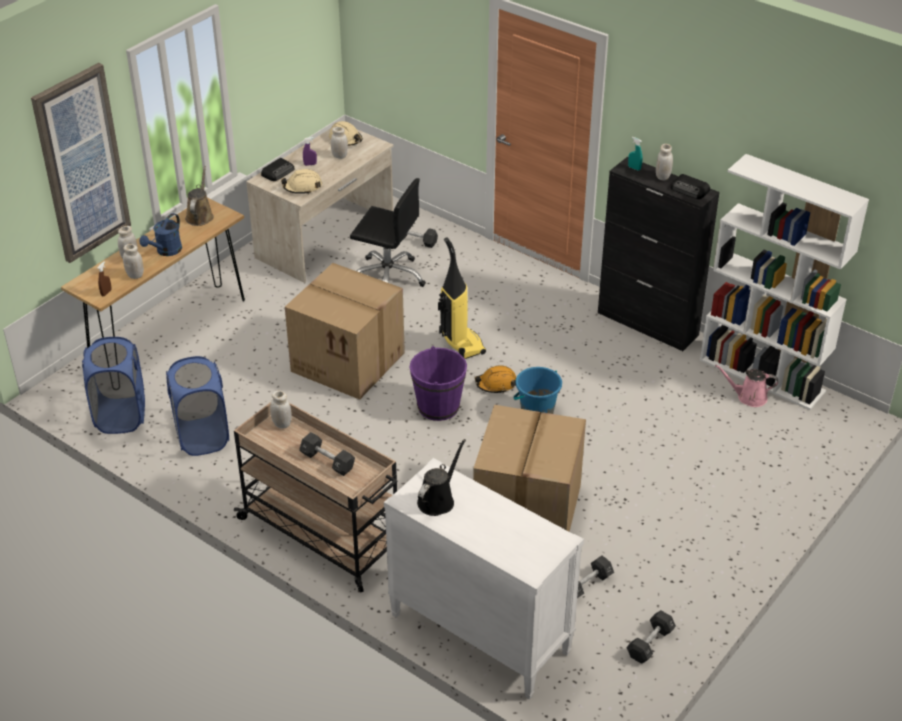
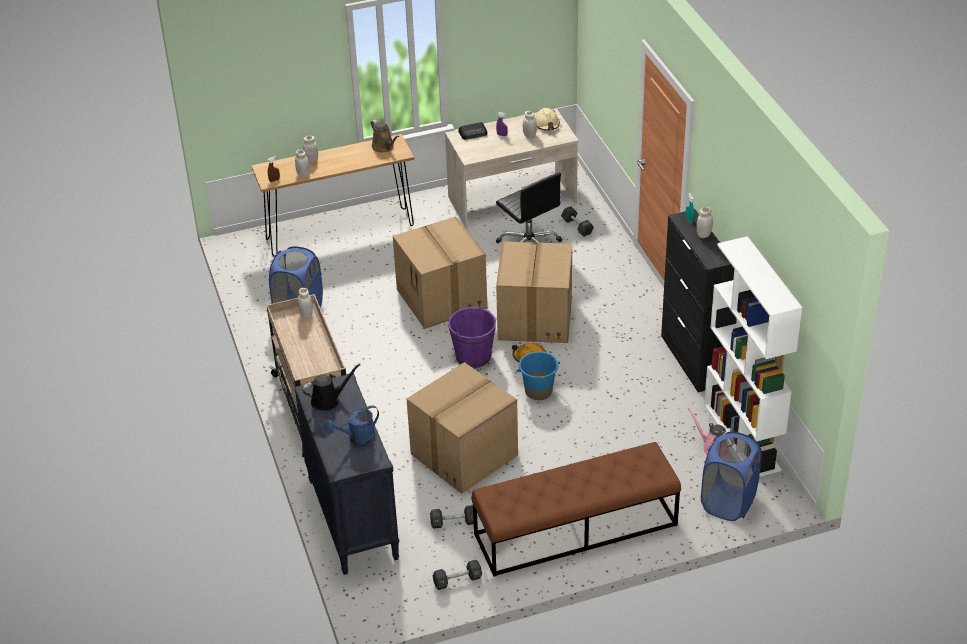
camera: 35 degrees right, 0 degrees up
picture [31,63,131,263] -> none
blue laundry basket [82,337,145,434] -> blue laundry basket moved to [701,431,762,521]
blue watering can [139,213,182,256] -> blue watering can moved to [325,405,379,445]
brown watering can [185,166,214,226] -> brown watering can turned 105 degrees clockwise [371,120,399,152]
beige hard hat [281,169,322,194] -> none
black dumbbell [299,432,355,476] -> none
white dresser [384,458,584,699] -> black dresser [294,373,399,575]
vacuum cleaner [438,237,486,359] -> cardboard box [496,241,572,343]
radio [671,174,710,199] -> none
none -> brown bench [472,442,681,577]

